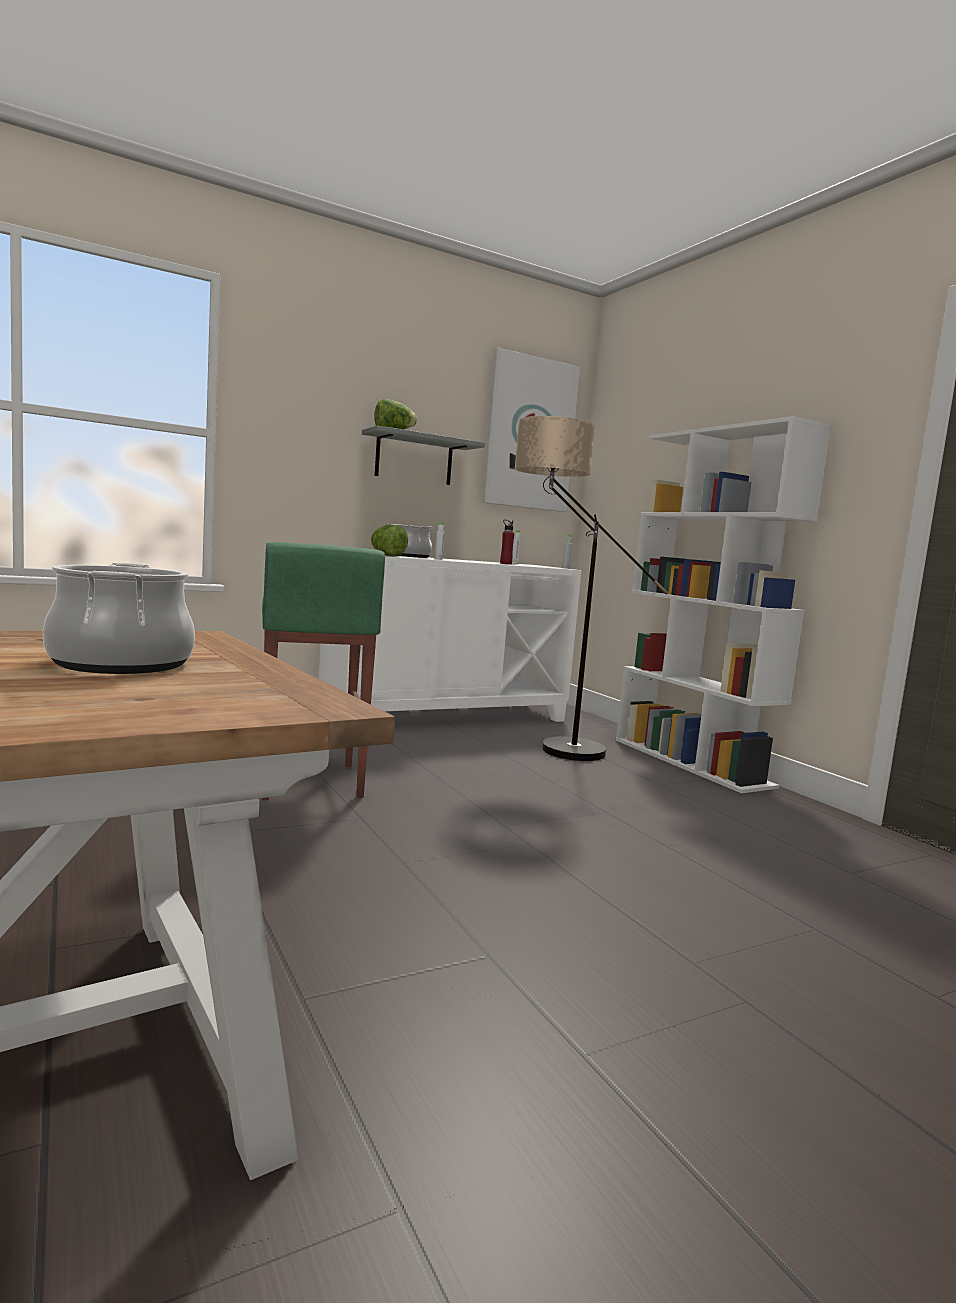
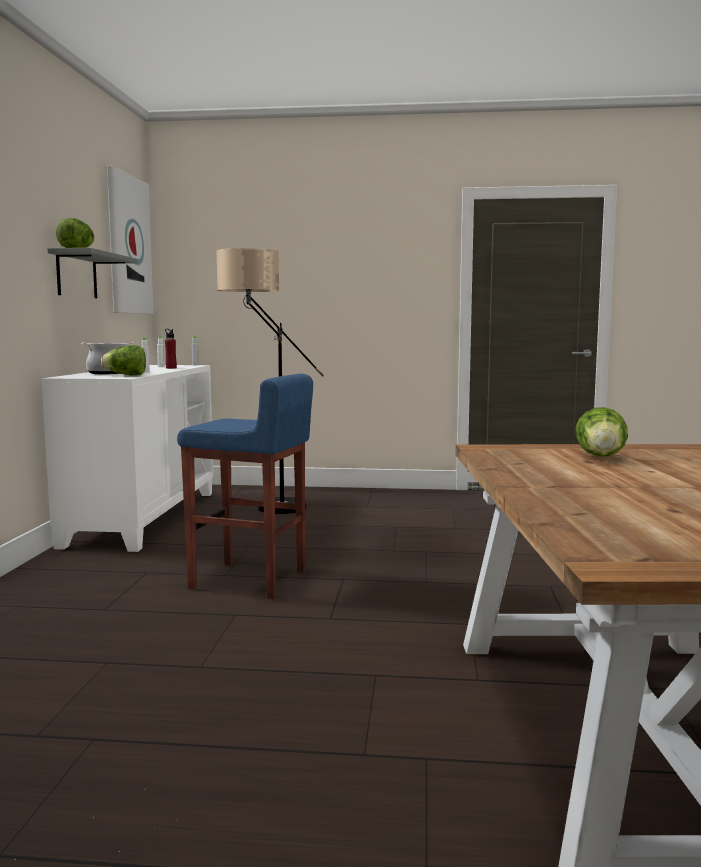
camera: 55 degrees left, 0 degrees up
cooking pot [43,563,195,674] -> lettuce [576,407,628,457]
green stool [262,542,385,800] -> blue stool [177,374,313,599]
white bookcase [616,416,831,793] -> none

